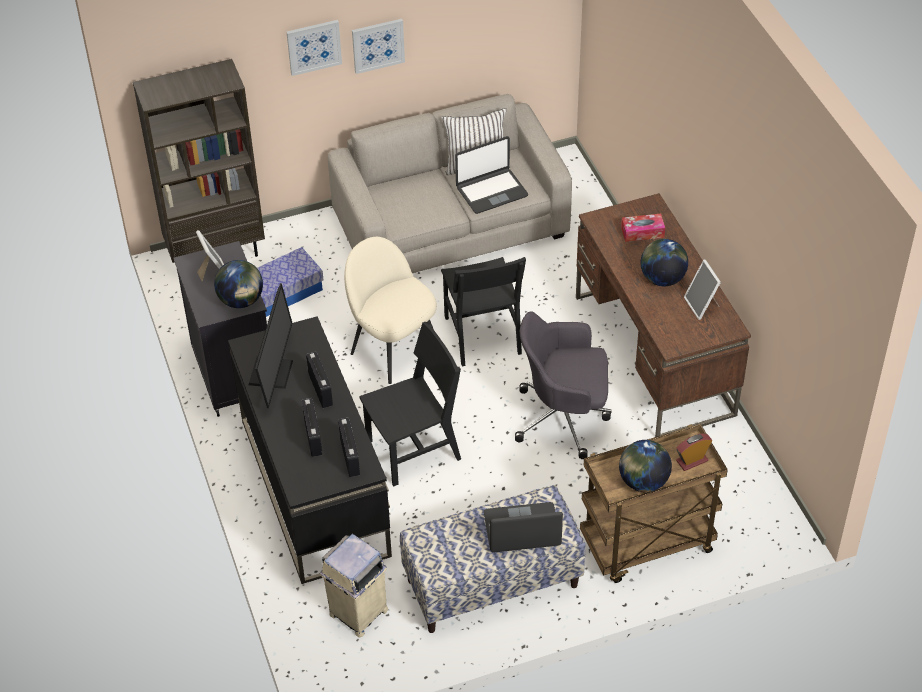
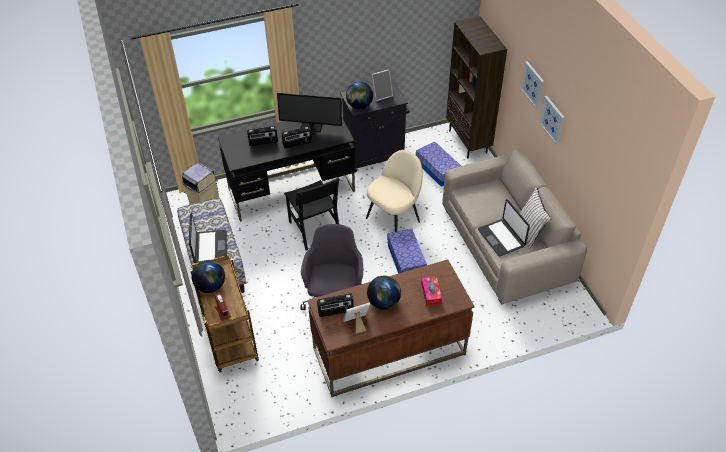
camera: 90 degrees right, 0 degrees up
radio [338,417,360,477] -> radio moved to [317,293,354,317]
black chair [441,257,526,366] -> storage box [387,229,427,274]

